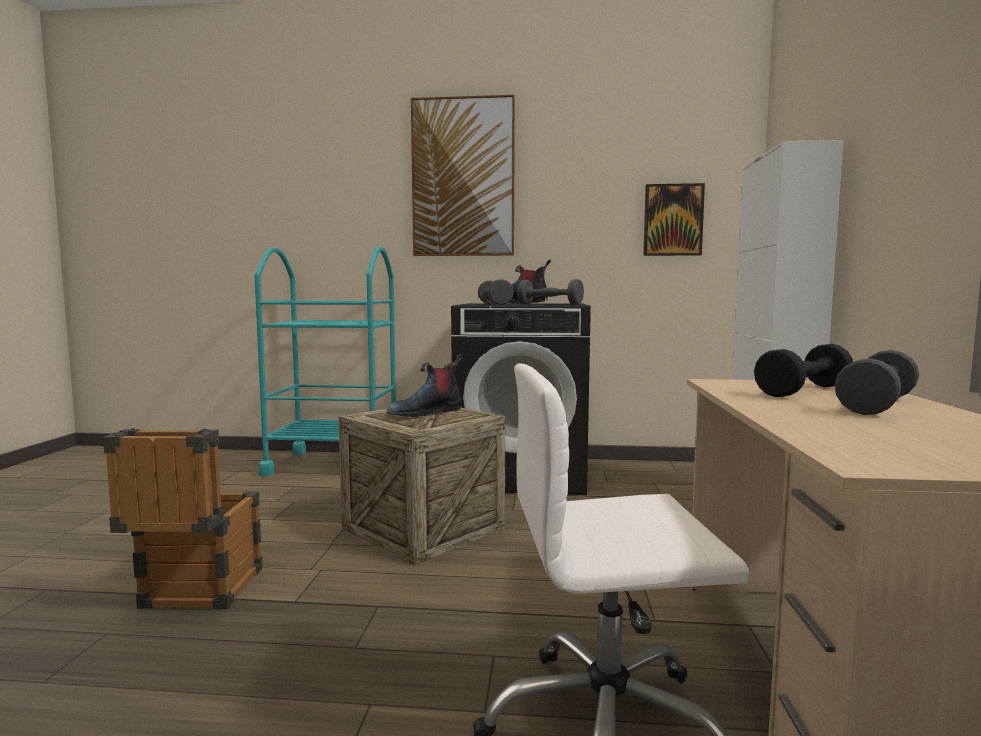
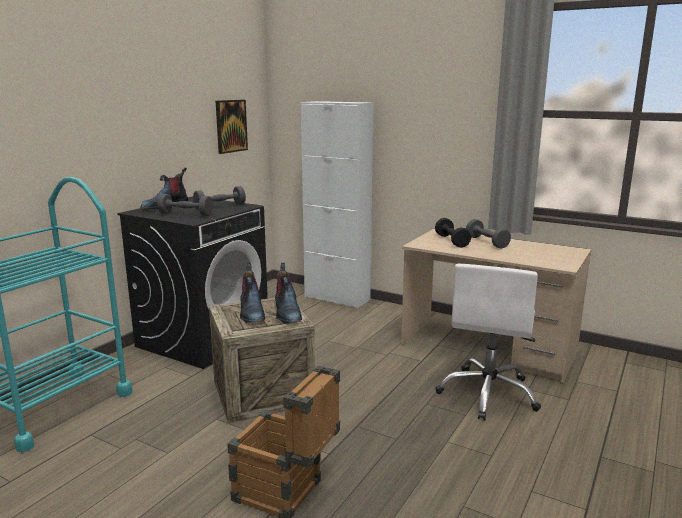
camera: 65 degrees left, 10 degrees up
picture [411,95,515,256] -> none
none -> boot [275,263,302,323]

